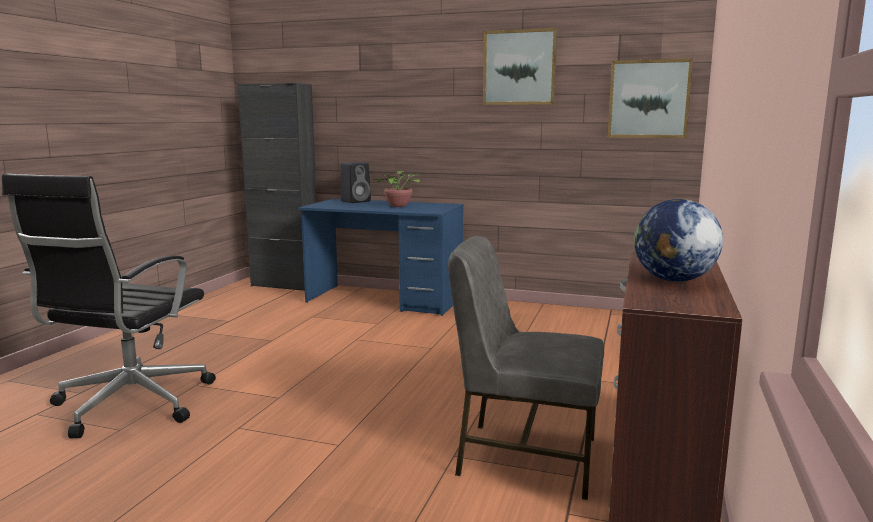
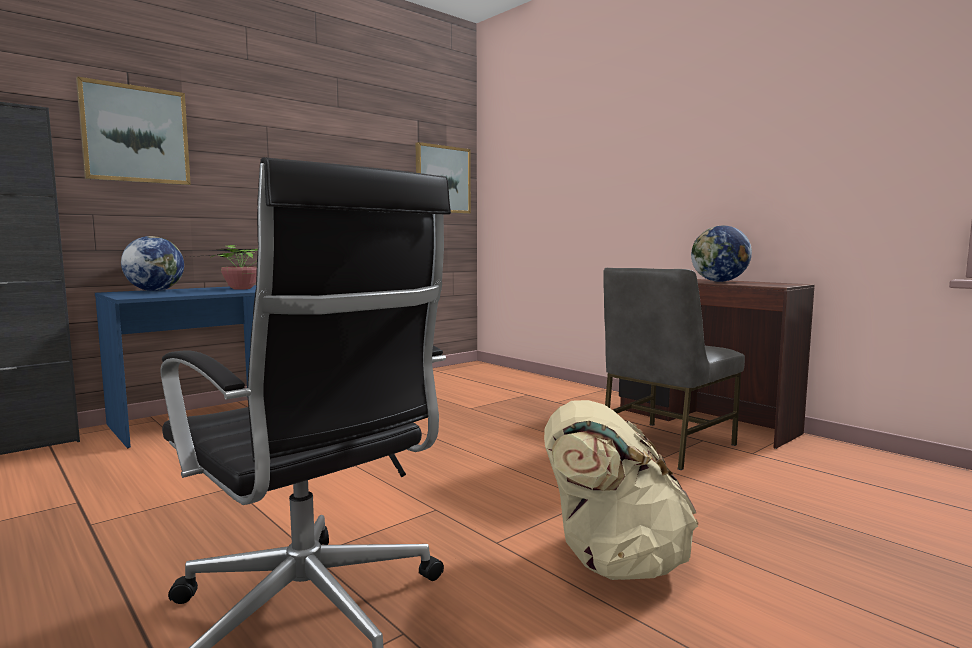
camera: 60 degrees left, 5 degrees down
black speaker [340,162,371,203] -> globe [121,236,184,291]
picture [483,28,557,105] -> picture moved to [76,76,191,185]
none -> beige backpack [544,400,699,580]

